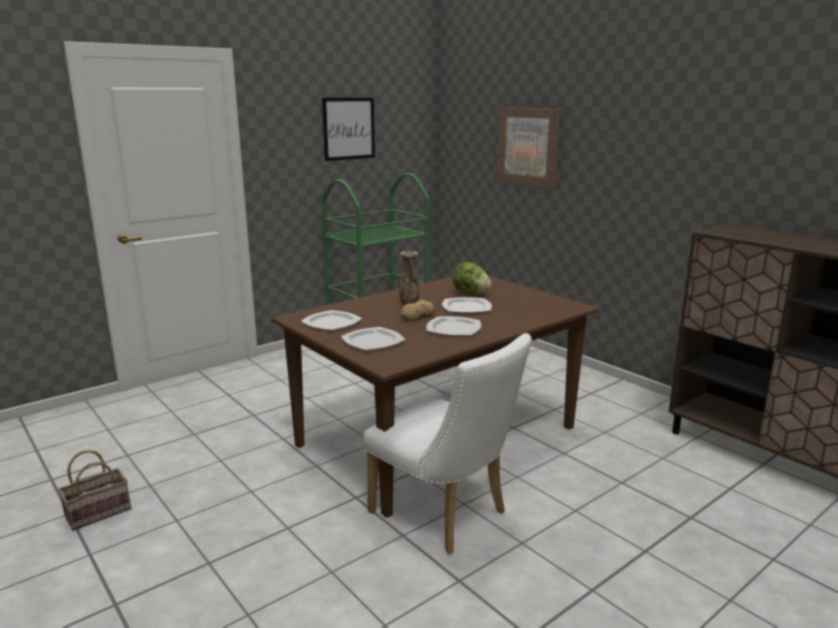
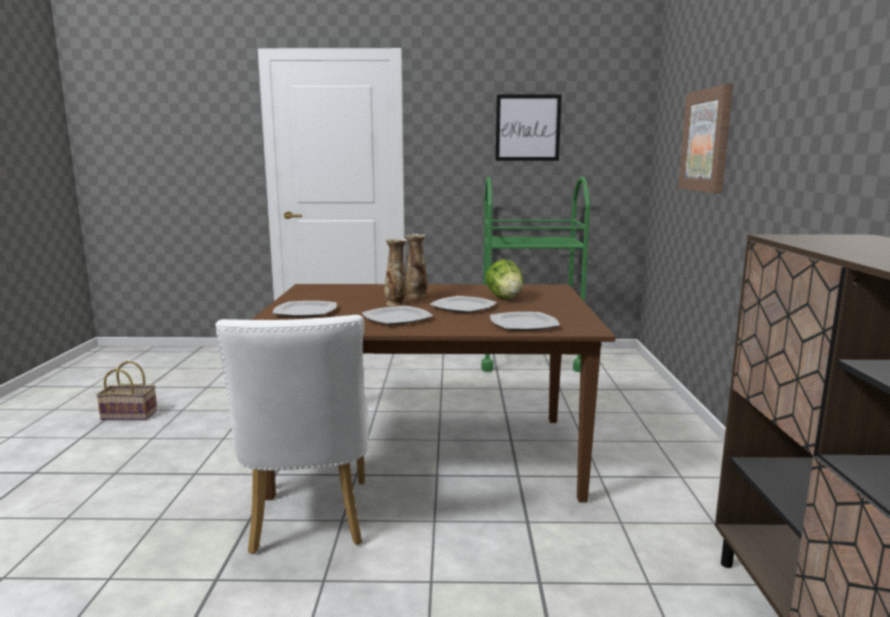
camera: 40 degrees right, 5 degrees down
plate [301,310,362,330] -> plate moved to [490,312,560,331]
bread [401,299,435,321] -> vase [384,238,407,306]

